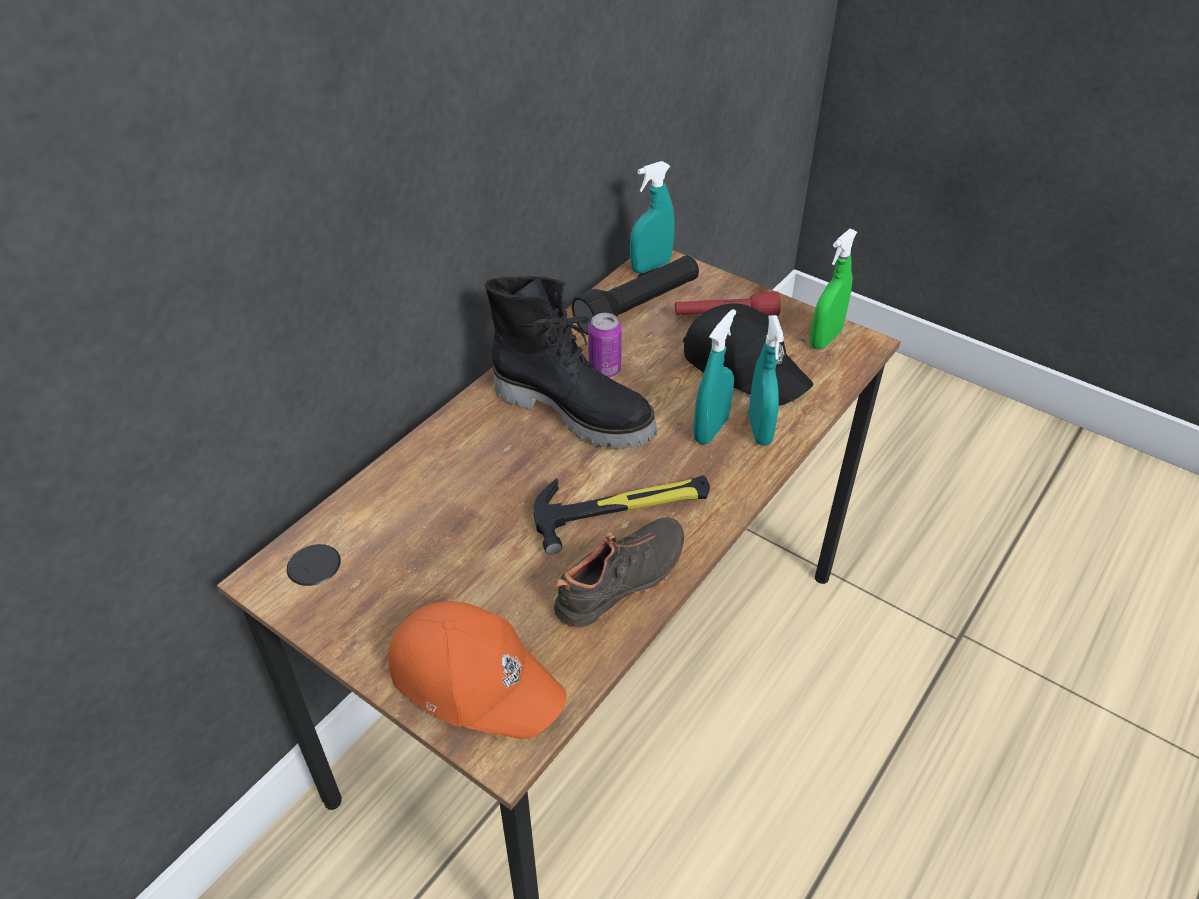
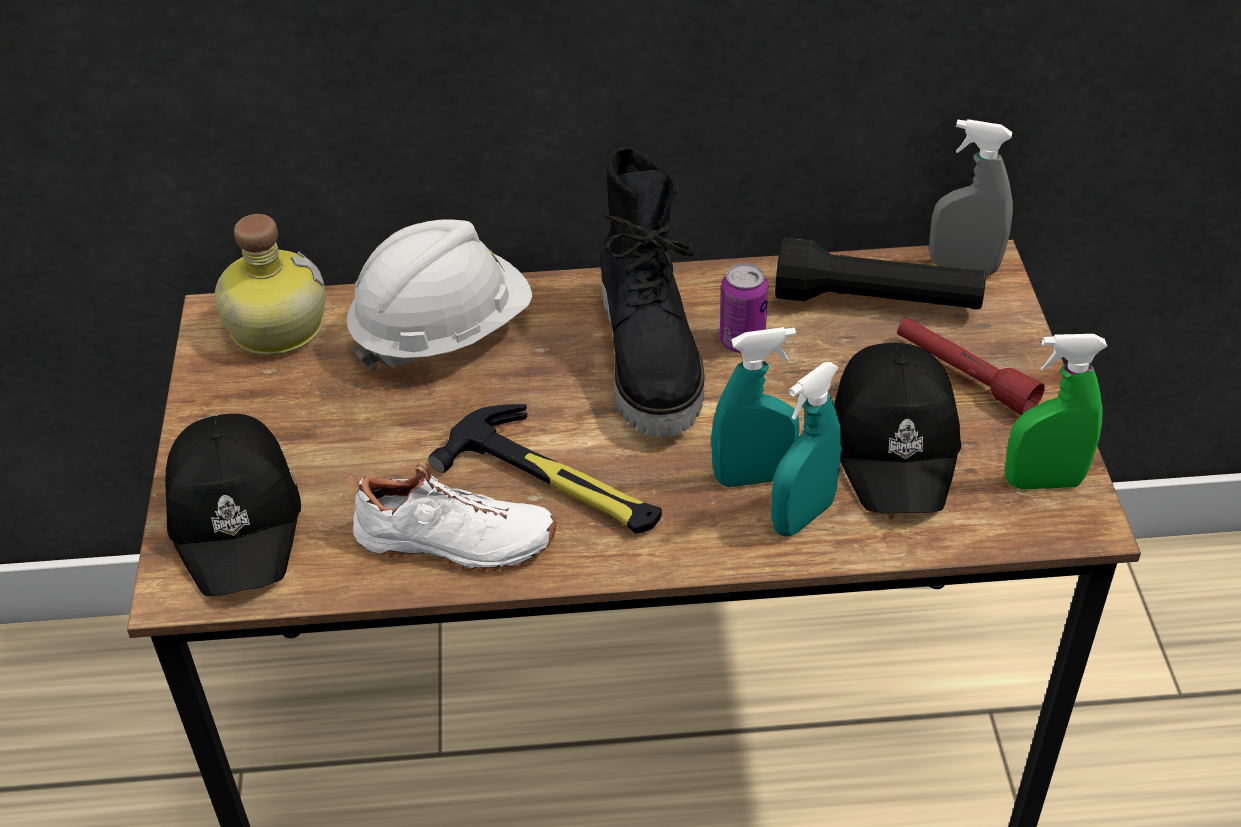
camera: 50 degrees right, 0 degrees up
orange cap [388,601,567,739] -> black cap [165,414,301,596]
black shoe [554,518,685,628] -> white shoe [346,462,557,572]
turquoise spray bottle [630,161,675,273] -> grey spray bottle [929,119,1013,275]
none -> bottle [215,214,325,356]
none -> white hard hat [347,219,532,372]

